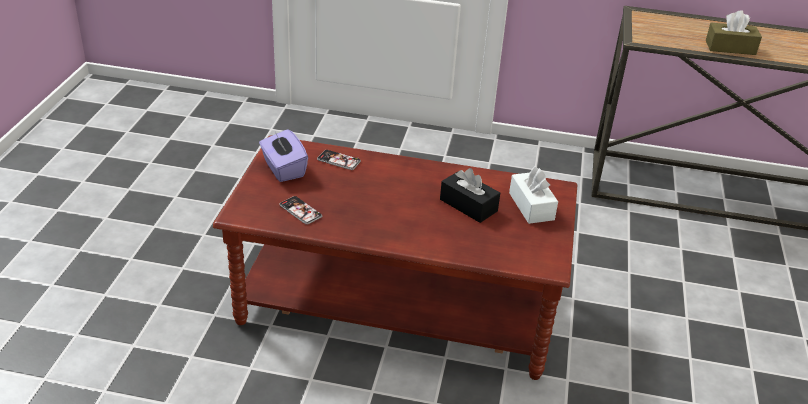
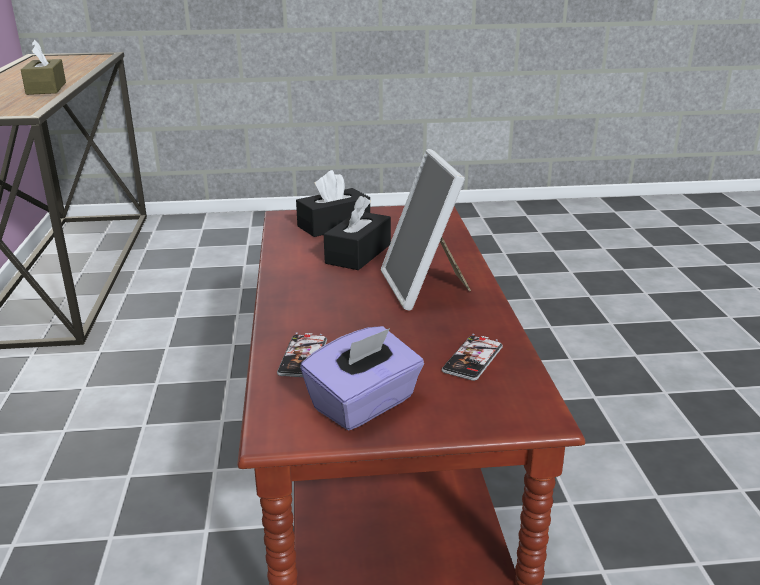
camera: 105 degrees left, 10 degrees down
white tissue box [509,166,558,224] -> black tissue box [296,170,370,237]
none -> picture frame [381,149,471,310]

